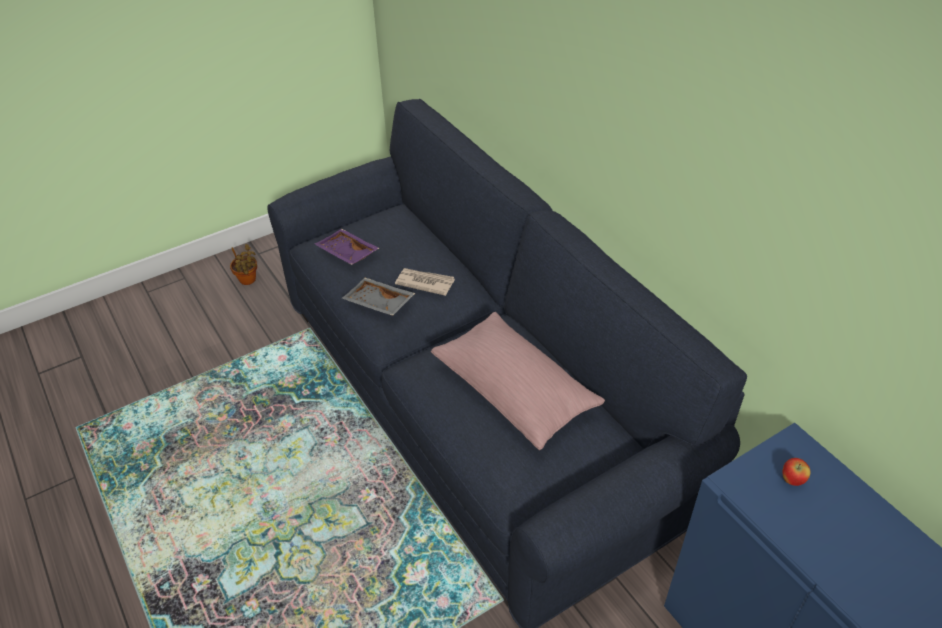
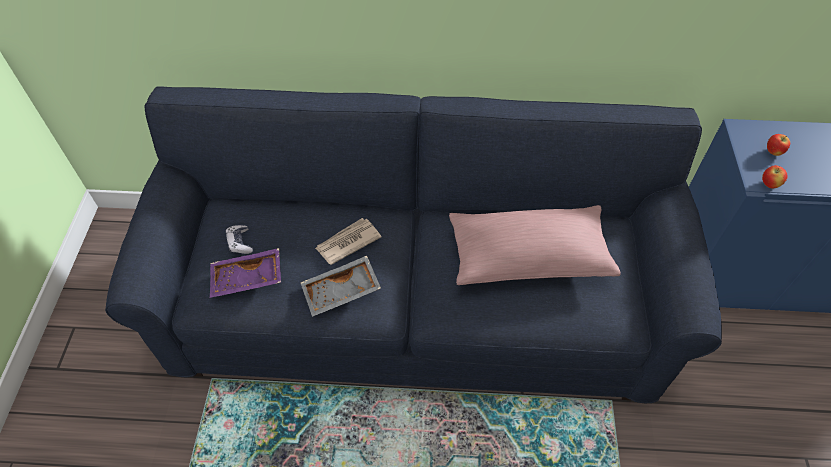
camera: 55 degrees left, 10 degrees up
potted plant [230,244,257,285] -> none
none -> game controller [226,225,253,254]
none -> apple [762,165,787,188]

